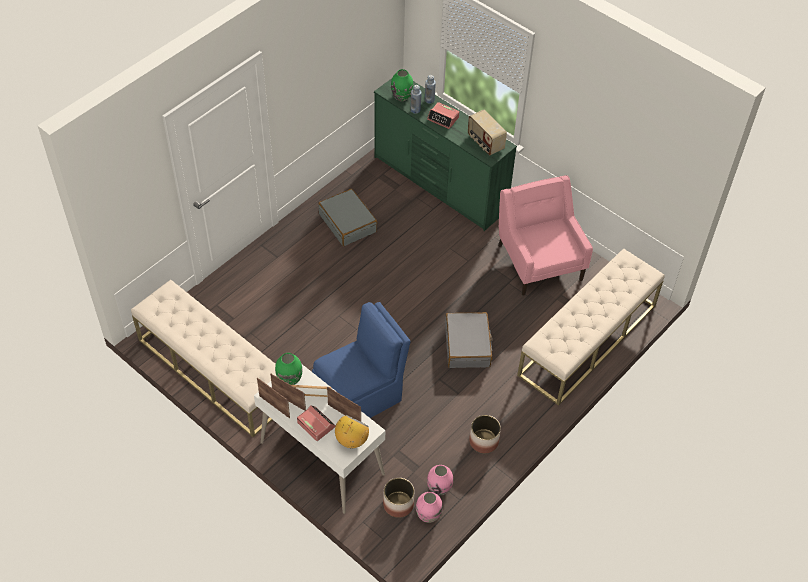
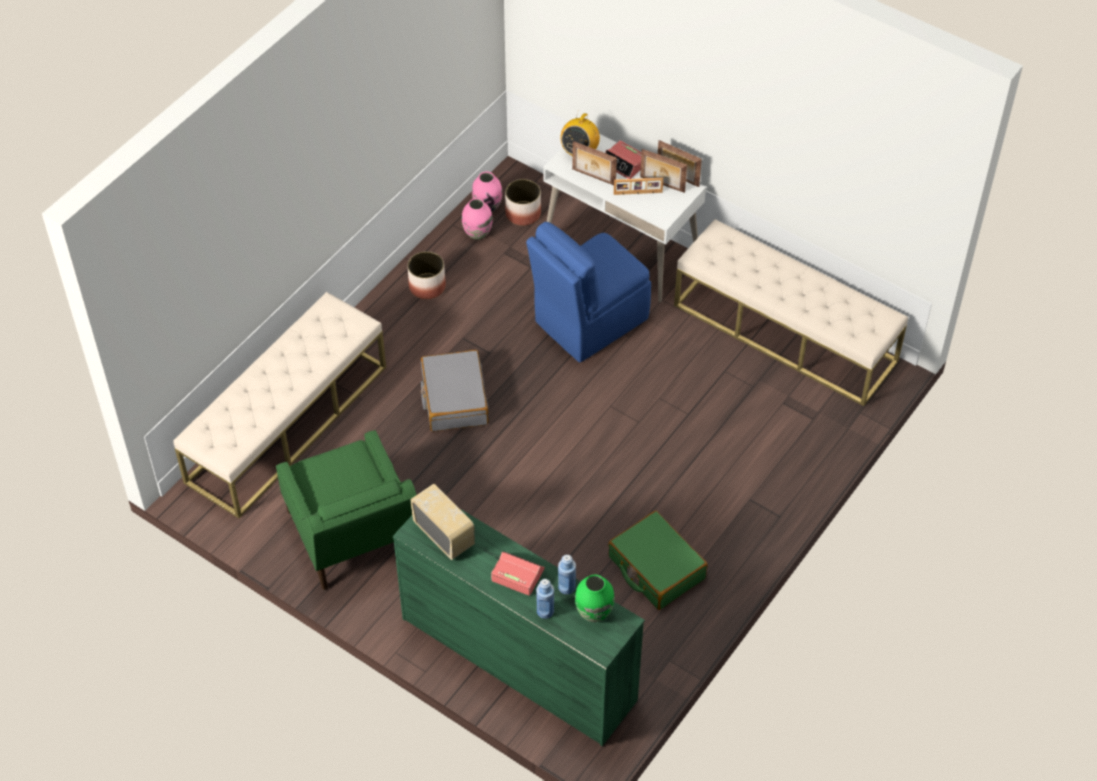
camera: 175 degrees right, 0 degrees up
green vase [275,353,303,385] -> none
grey suitcase [318,189,377,246] -> green suitcase [608,511,708,610]
pink armchair [498,175,593,296] -> green armchair [276,430,416,590]

